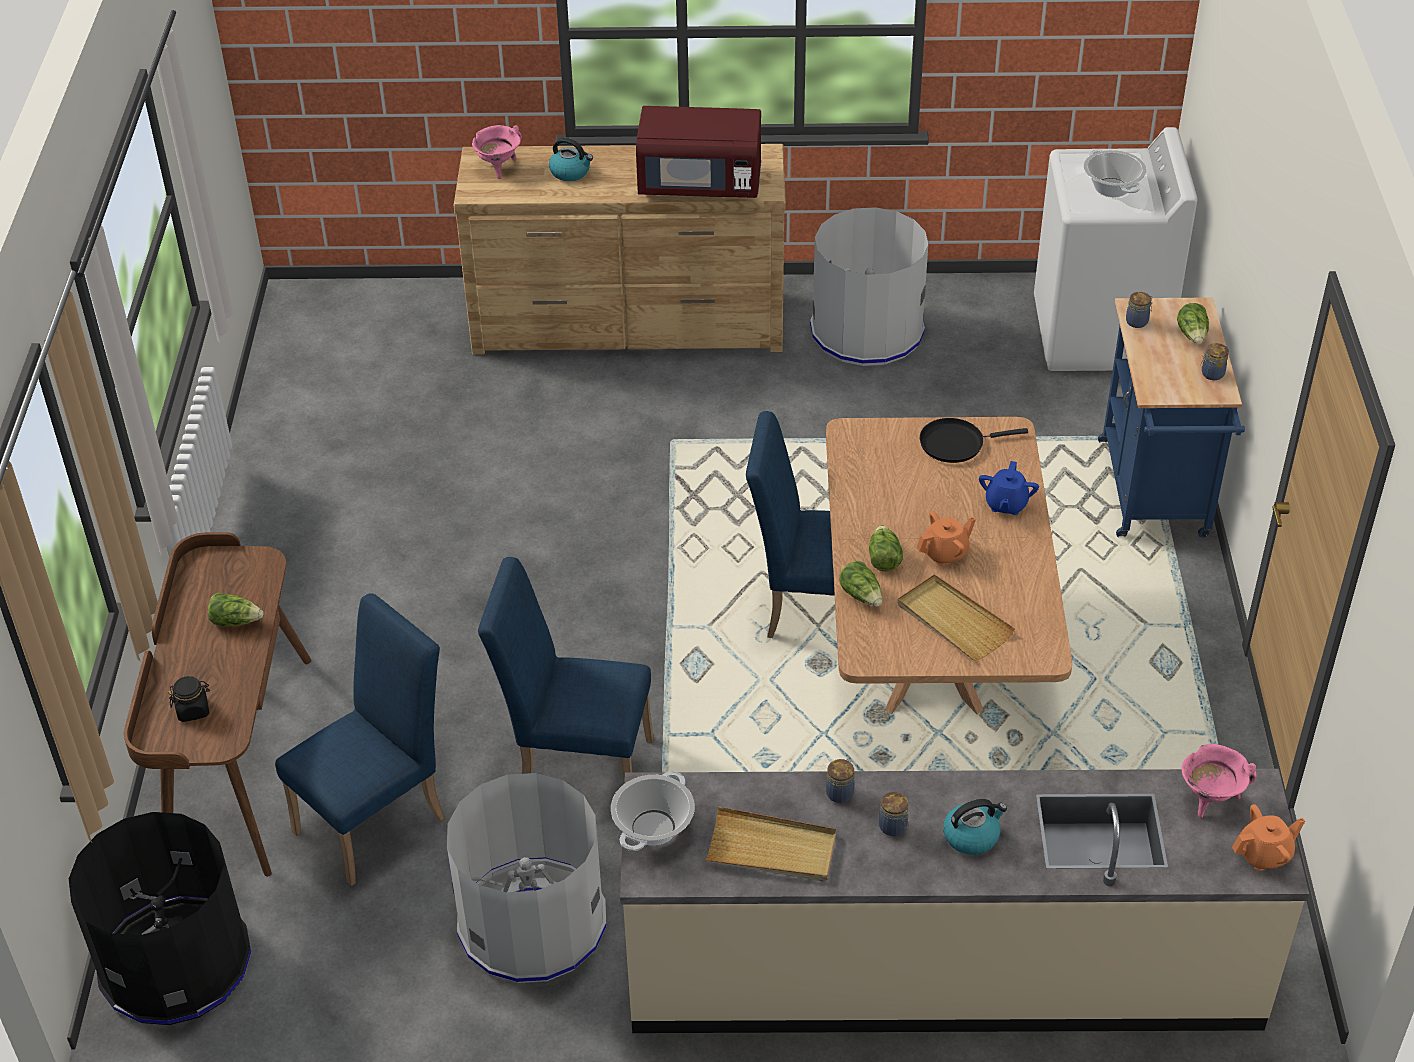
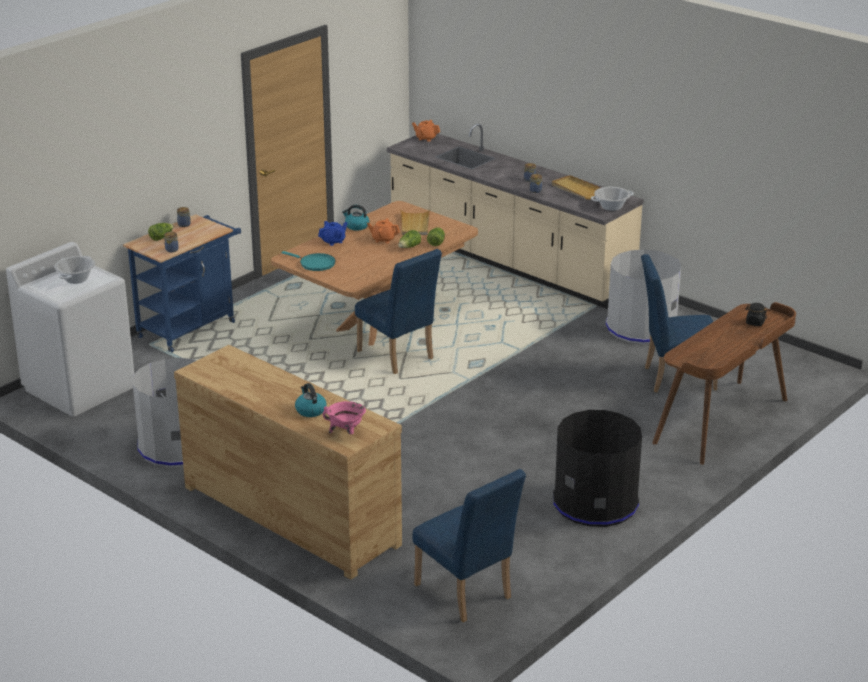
camera: 140 degrees left, 15 degrees down
black trash can [69,812,251,1025] -> black trash can moved to [553,410,642,527]
lettuce [208,593,264,626] -> none
blue chair [478,557,653,784] -> blue chair moved to [413,469,526,622]
red microwave [636,106,761,198] -> none
black frying pan [920,418,1028,463] -> turquoise frying pan [282,251,336,271]
kettle [943,799,1007,855] -> kettle moved to [342,205,370,231]
pink cooking pot [1182,744,1257,818] -> none

